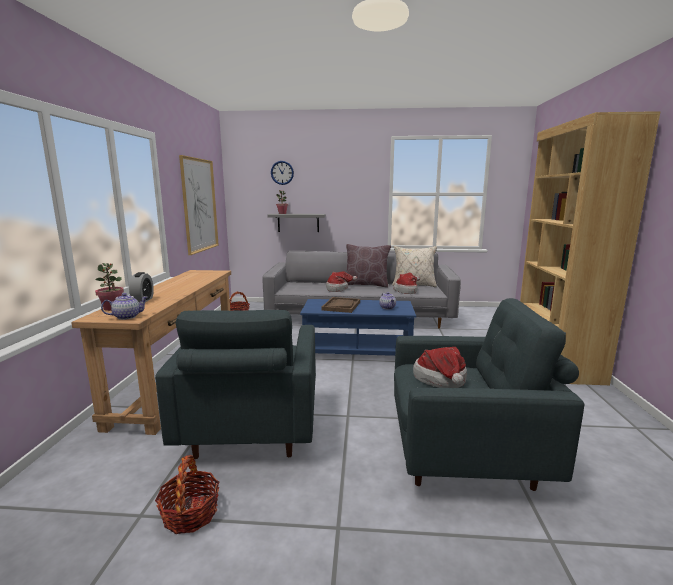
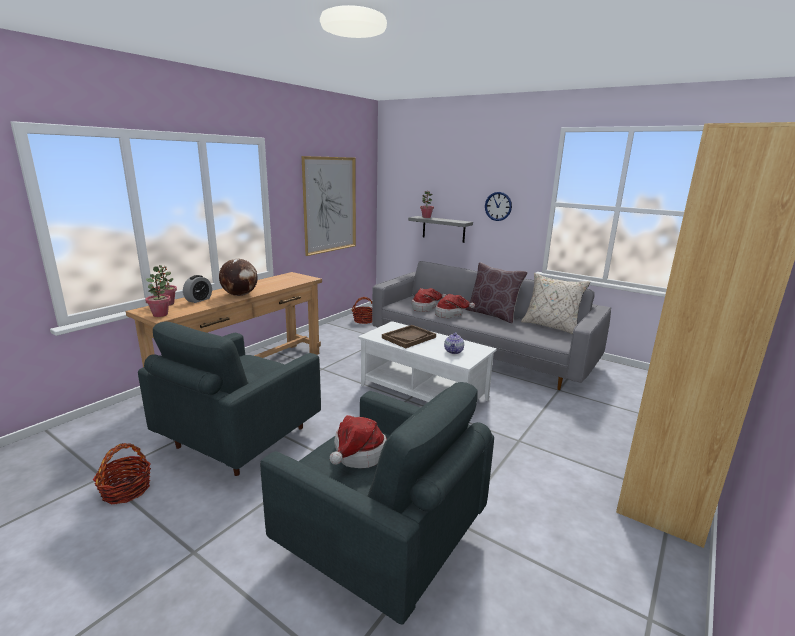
camera: 30 degrees right, 5 degrees up
teapot [101,293,148,320] -> potted plant [145,273,171,317]
wall clock [271,161,294,185] -> wall clock moved to [485,192,512,221]
blue coffee table [300,299,416,356] -> white coffee table [358,321,497,402]
hat [394,273,420,294] -> hat moved to [412,288,446,312]
none -> globe [219,259,258,296]

